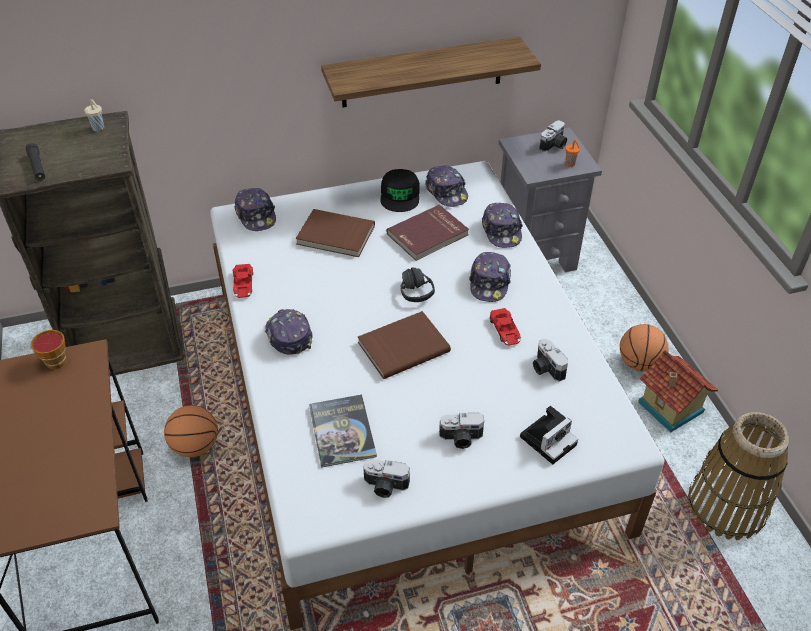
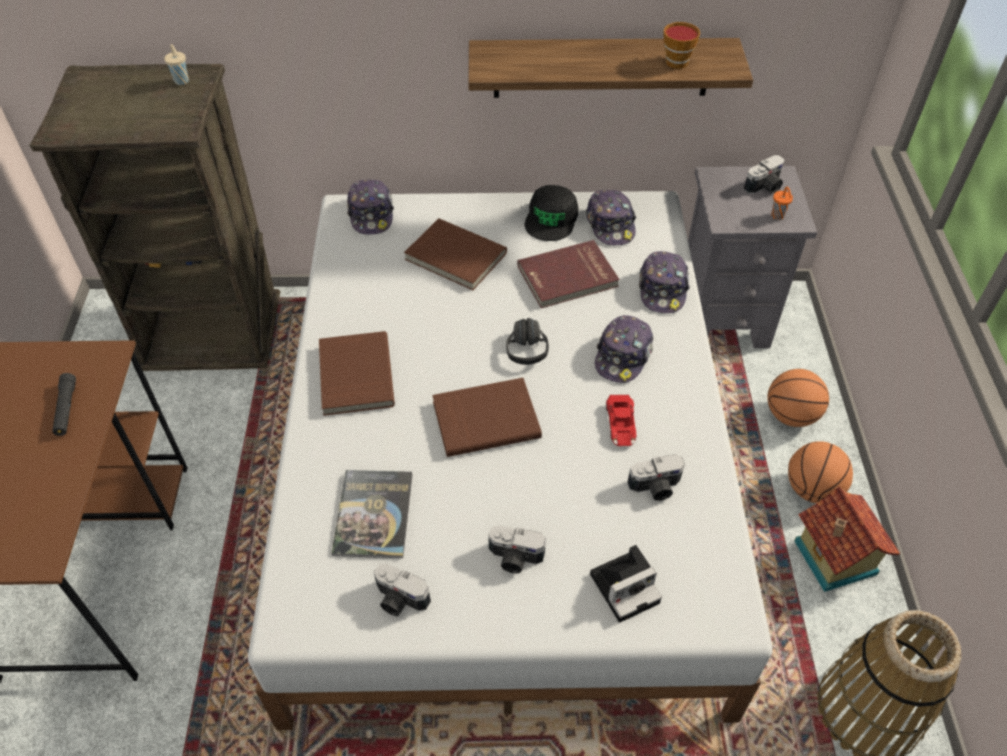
camera: 15 degrees right, 5 degrees up
black flashlight [26,143,45,181] -> black flashlight moved to [52,373,76,436]
cup [31,330,67,369] -> cup moved to [664,22,700,69]
basketball [164,405,218,457] -> basketball moved to [768,369,829,427]
red toy car [233,264,253,298] -> none
cap [265,309,312,354] -> brown book [319,331,395,416]
camera [533,339,568,382] -> camera turned 90 degrees counterclockwise [627,454,685,501]

